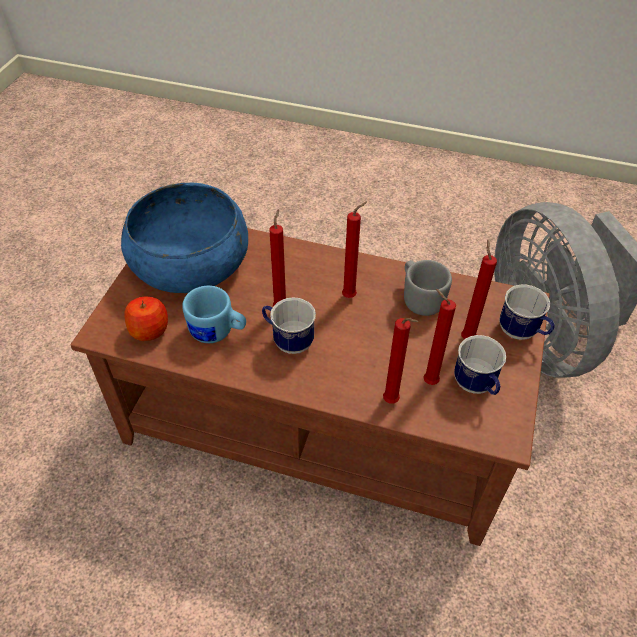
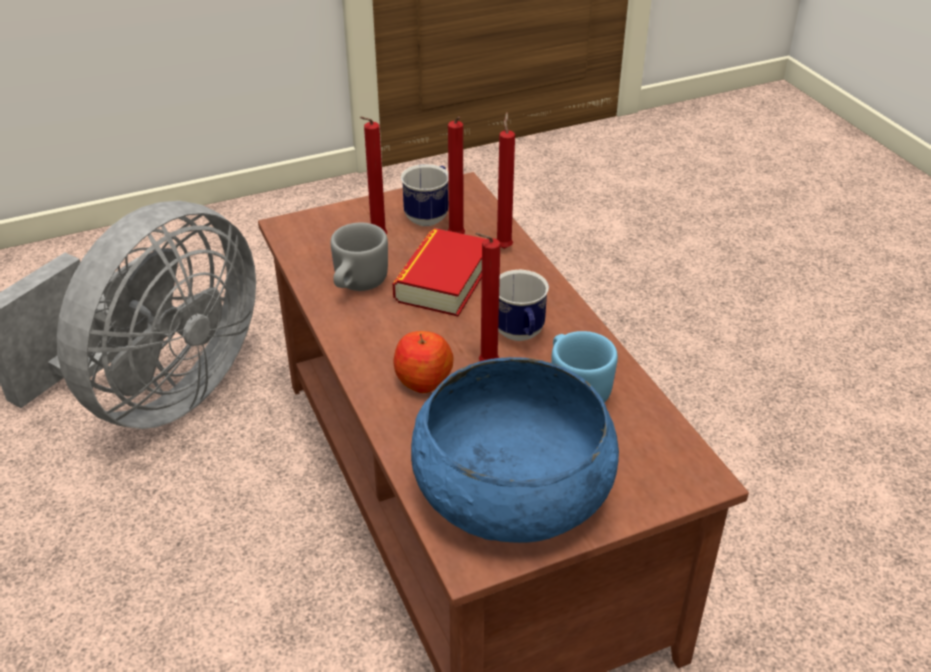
camera: 130 degrees left, 10 degrees down
apple [124,297,168,341] -> apple moved to [393,331,454,393]
red candle [342,202,367,298] -> none
mug [499,284,555,340] -> none
none -> book [393,228,486,316]

